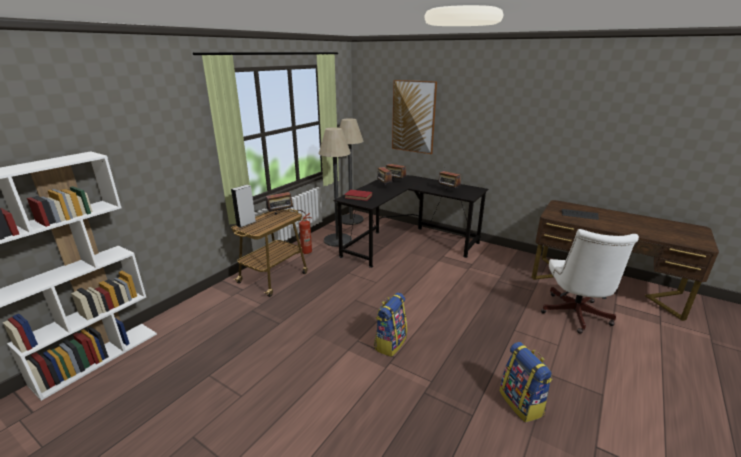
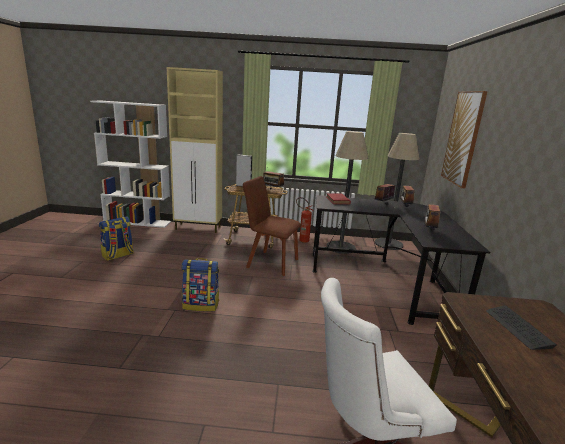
camera: 60 degrees right, 5 degrees down
backpack [500,342,552,422] -> backpack moved to [99,216,134,261]
none -> beige cabinet [167,67,223,233]
none -> brown chair [243,176,302,276]

